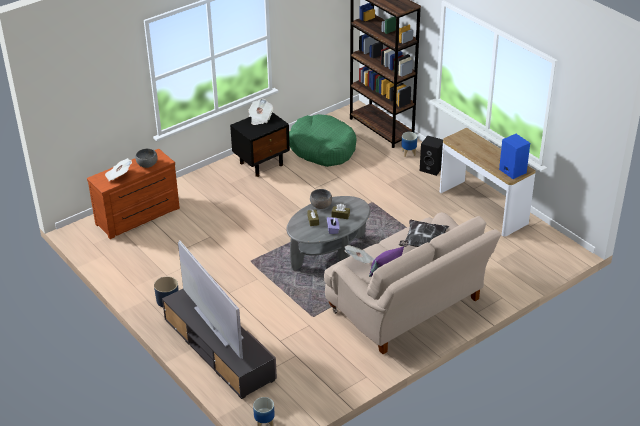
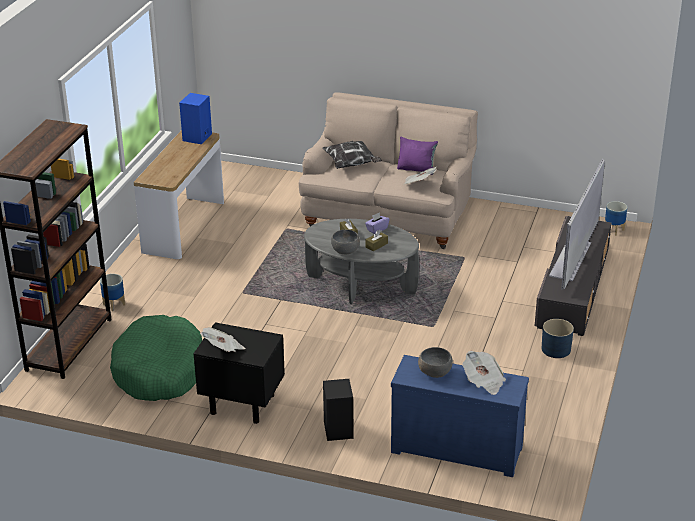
camera: 125 degrees left, 5 degrees down
brown dresser [87,149,180,239] -> blue dresser [391,355,529,477]
black speaker [420,136,443,176] -> black speaker moved to [323,379,354,441]

